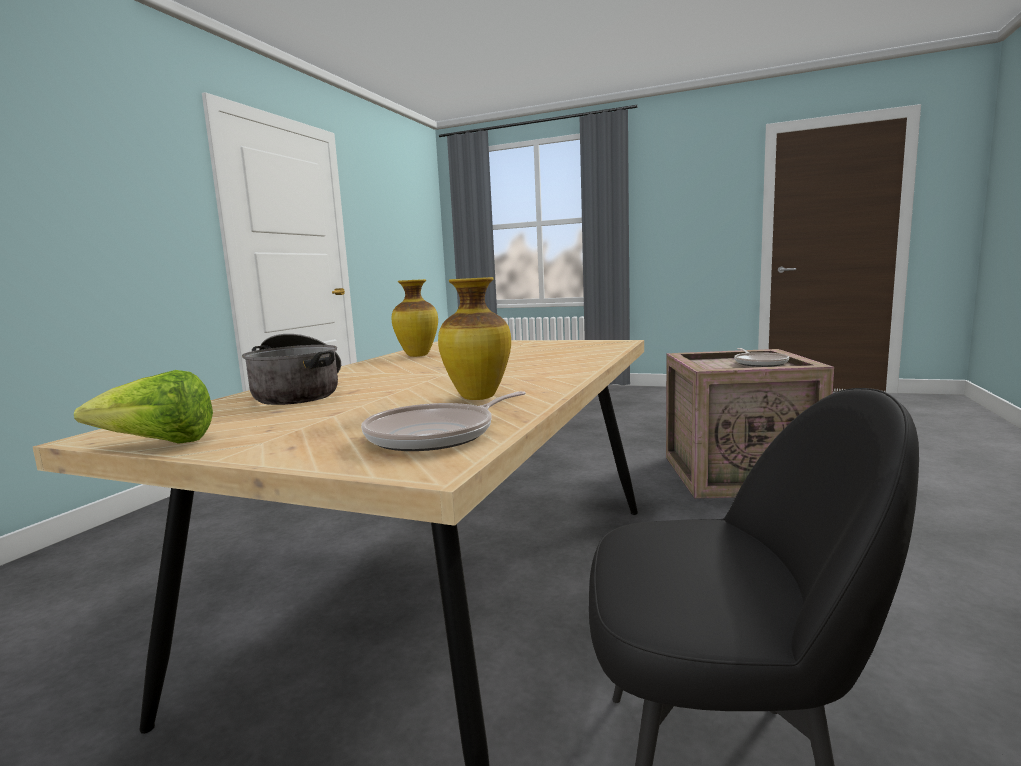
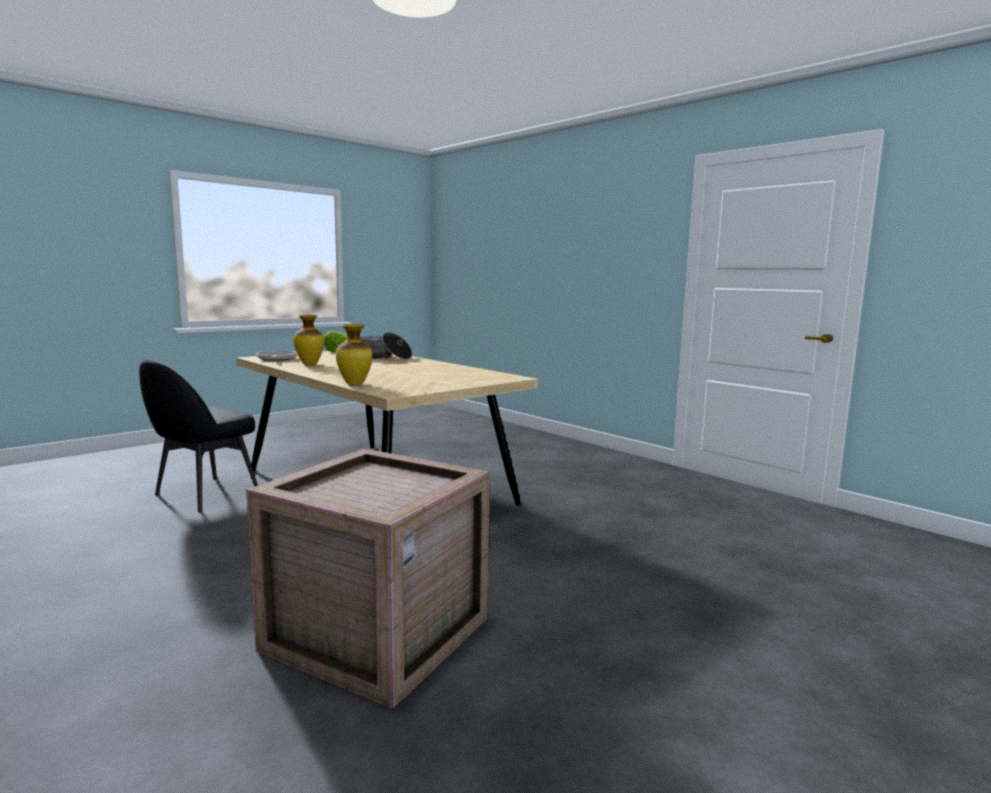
camera: 115 degrees right, 0 degrees up
vase [391,279,438,357] -> vase moved to [336,324,373,385]
frying pan [734,348,789,367] -> none

